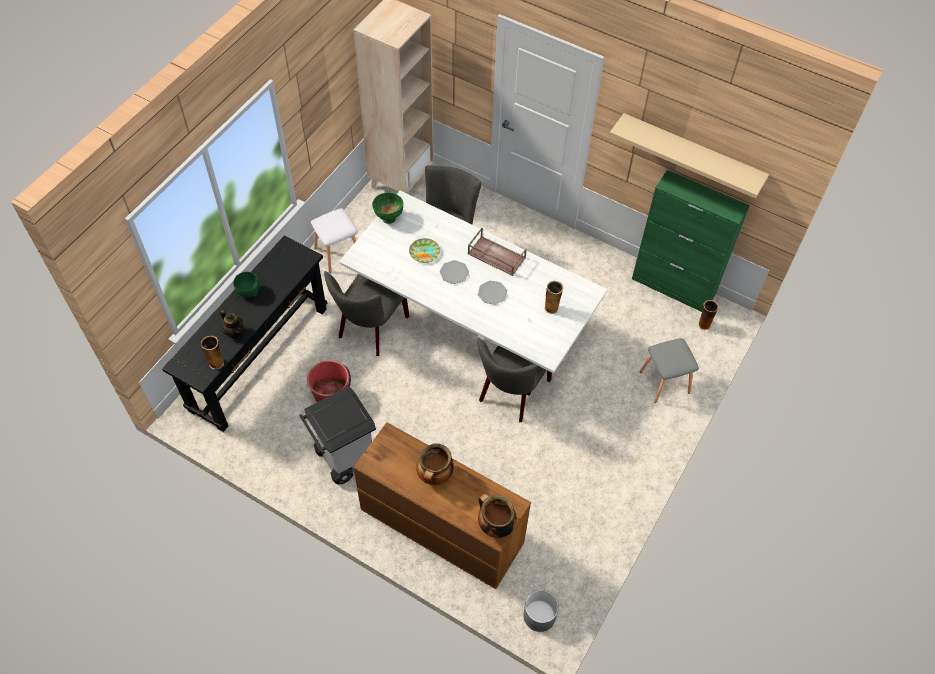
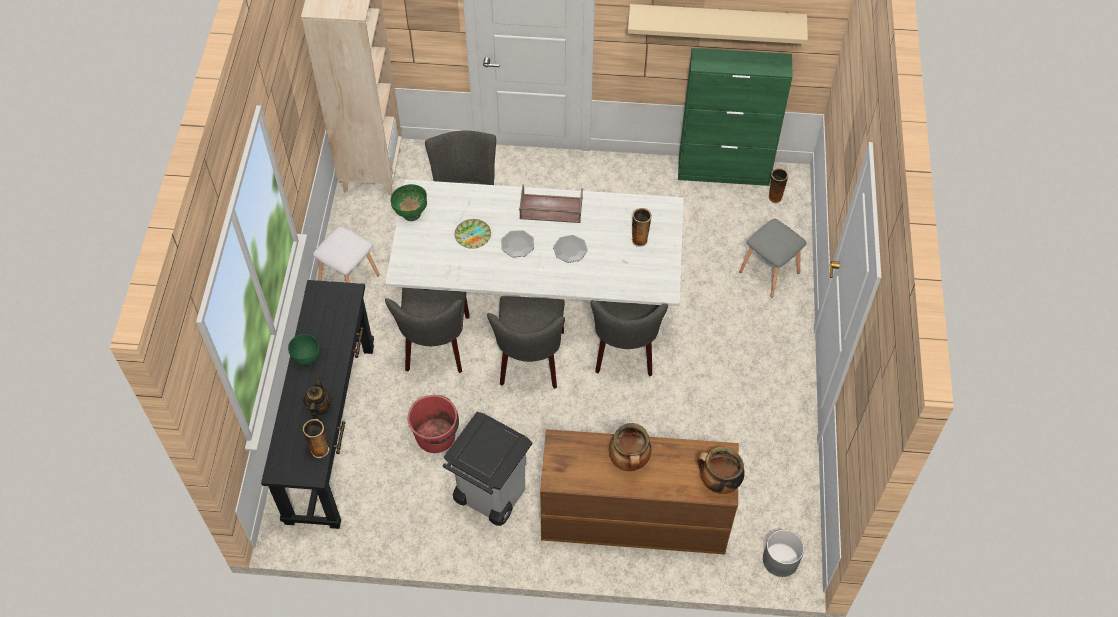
camera: 25 degrees left, 0 degrees up
teapot [220,310,244,338] -> teapot turned 105 degrees counterclockwise [303,377,331,419]
none -> grey chair [487,296,565,389]

